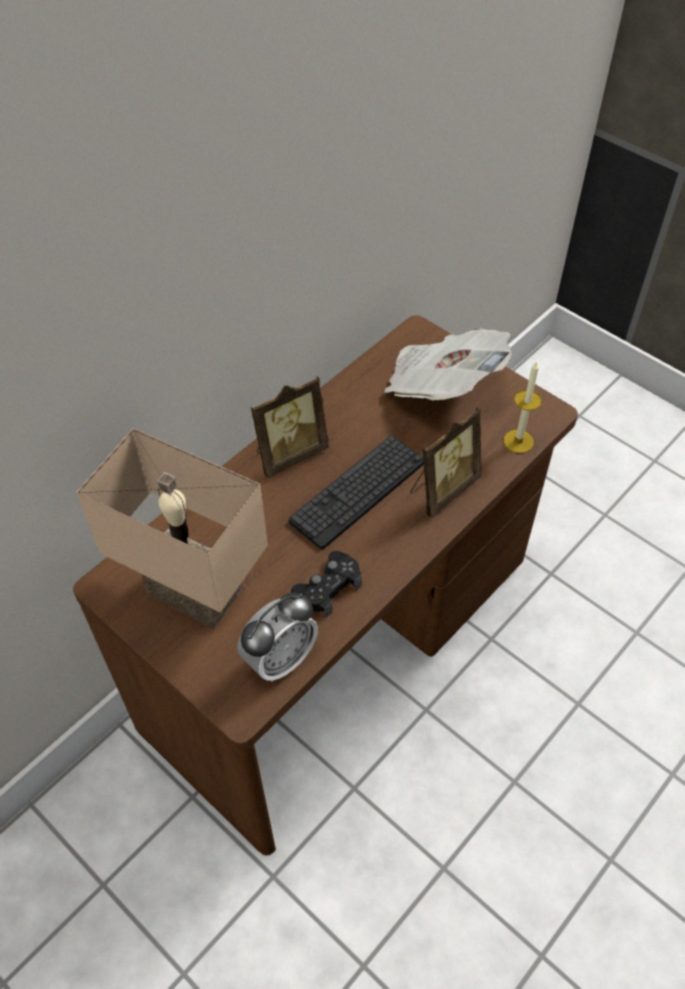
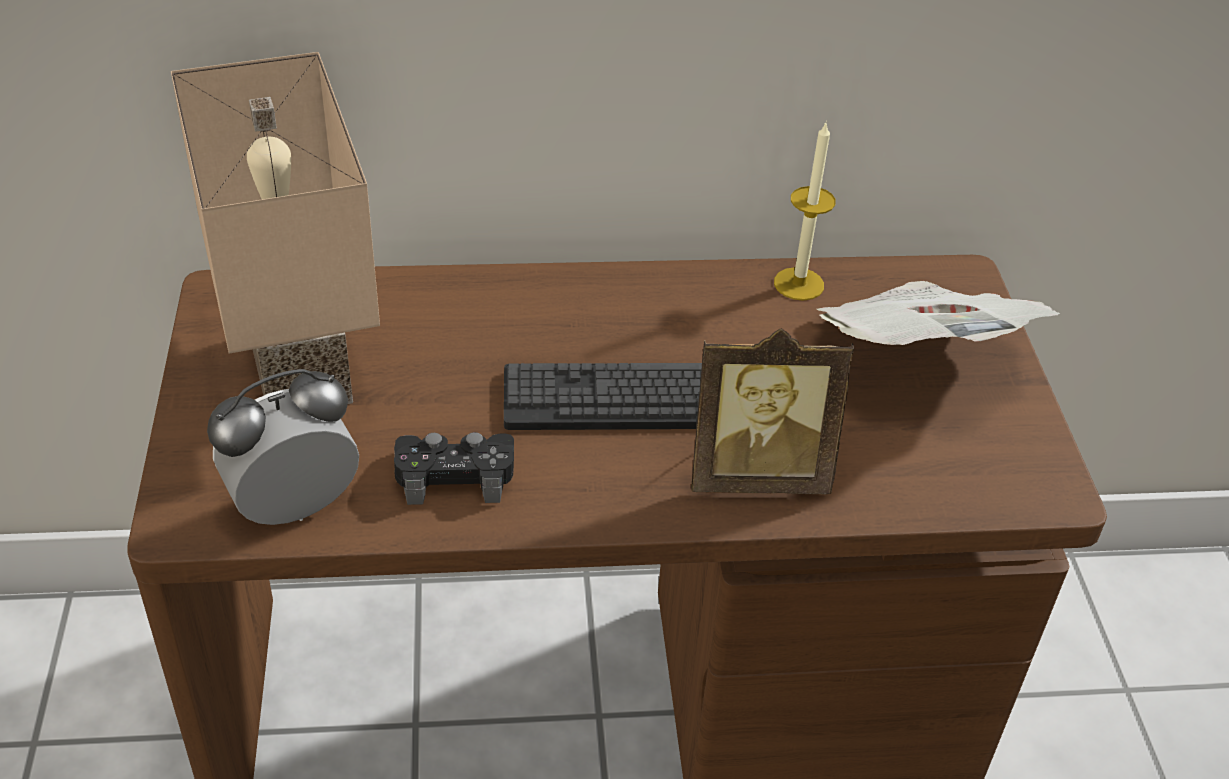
camera: 40 degrees right, 10 degrees down
alarm clock [237,593,318,682] -> alarm clock turned 150 degrees clockwise [207,369,359,525]
picture frame [251,376,329,478] -> none
candle [504,361,541,453] -> candle moved to [774,121,836,301]

